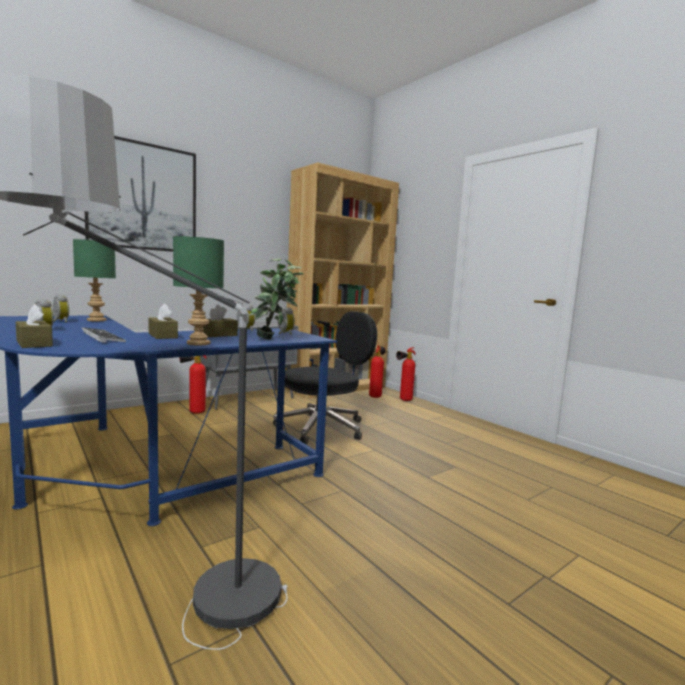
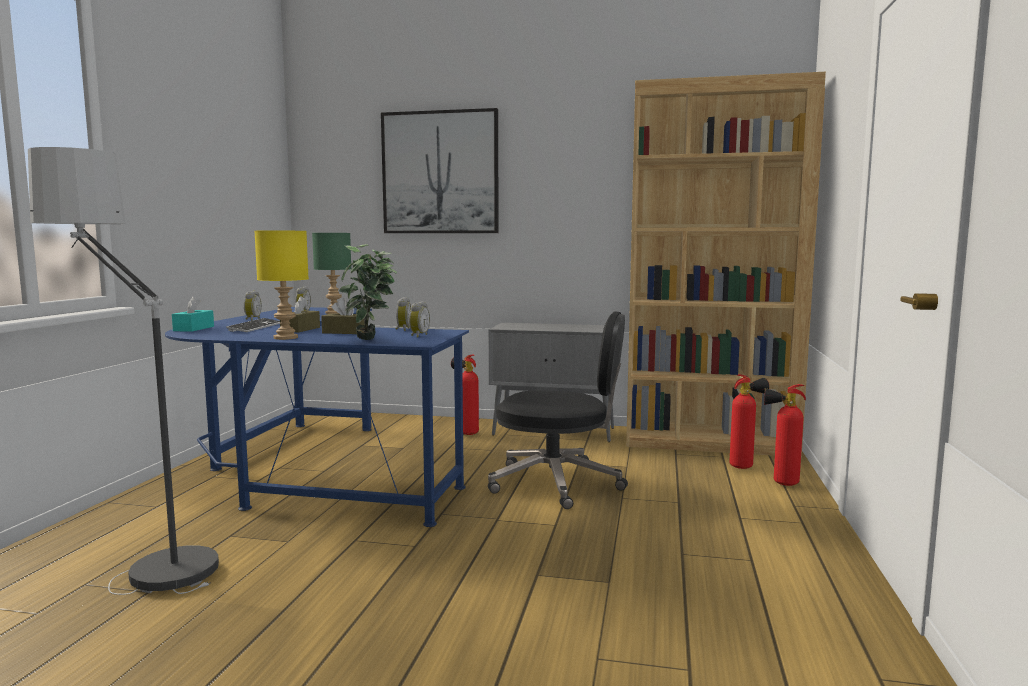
camera: 50 degrees right, 0 degrees up
brown tissue box [16,304,53,348] -> turquoise tissue box [172,296,214,332]
green table lamp [173,236,224,345] -> yellow table lamp [255,231,309,340]

